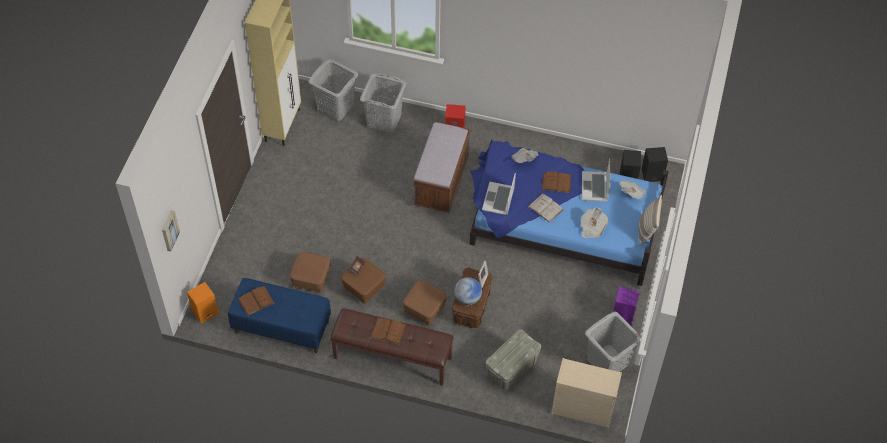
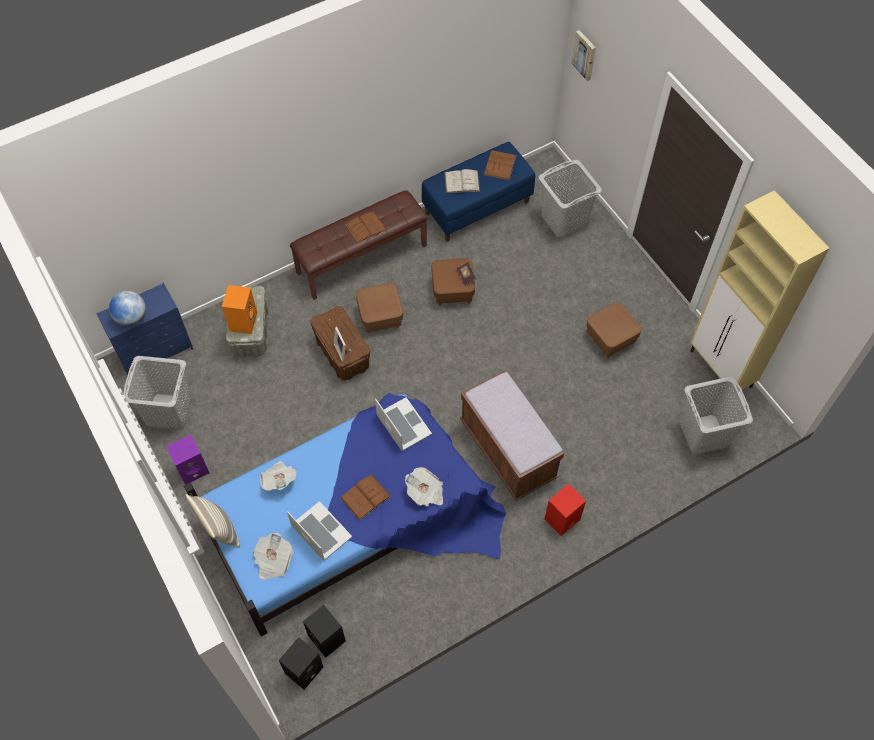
camera: 135 degrees right, 5 degrees up
orange speaker [187,282,219,324] -> orange speaker moved to [222,285,257,334]
brown ottoman [290,252,331,293] -> brown ottoman moved to [587,302,642,358]
grey laundry basket [360,73,406,133] -> grey laundry basket moved to [539,160,602,238]
globe [454,277,482,305] -> globe moved to [109,291,146,326]
white book [528,194,564,223] -> white book moved to [444,169,480,193]
beige dresser [551,358,622,428] -> blue dresser [96,283,193,375]

